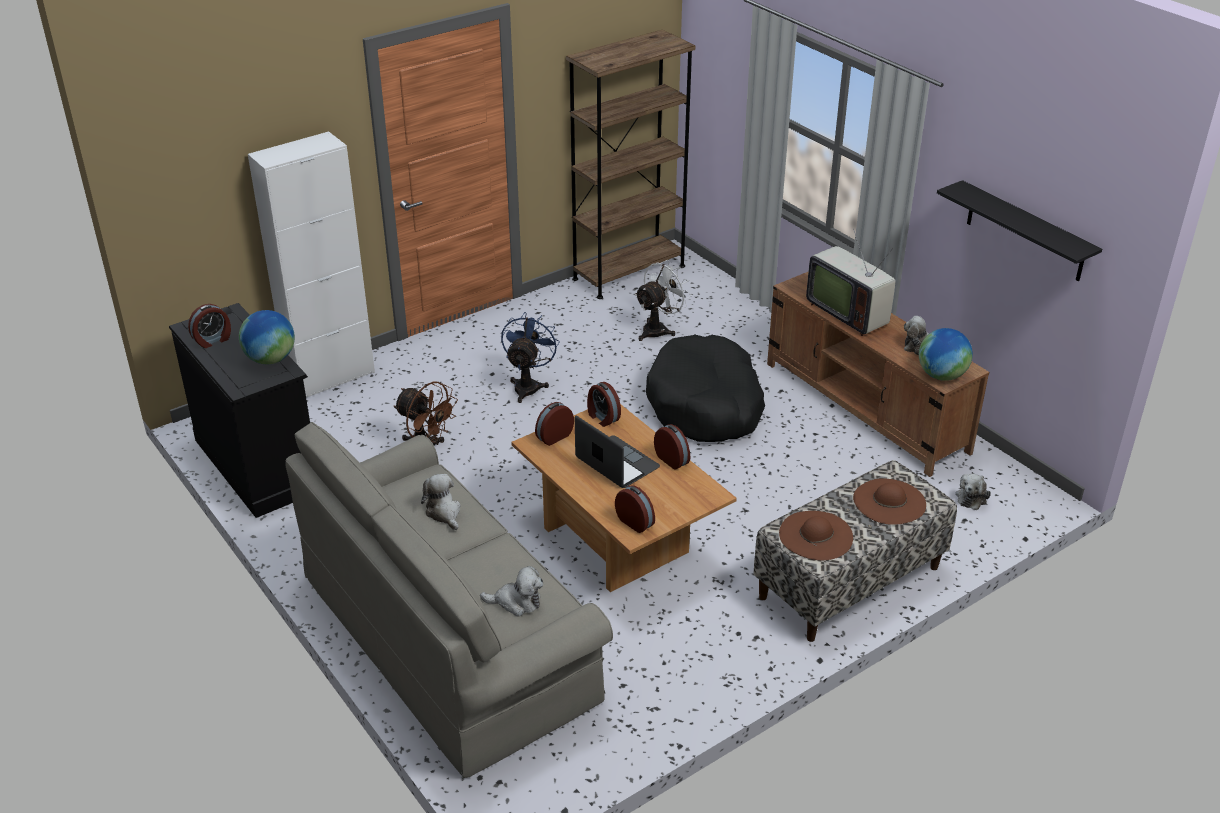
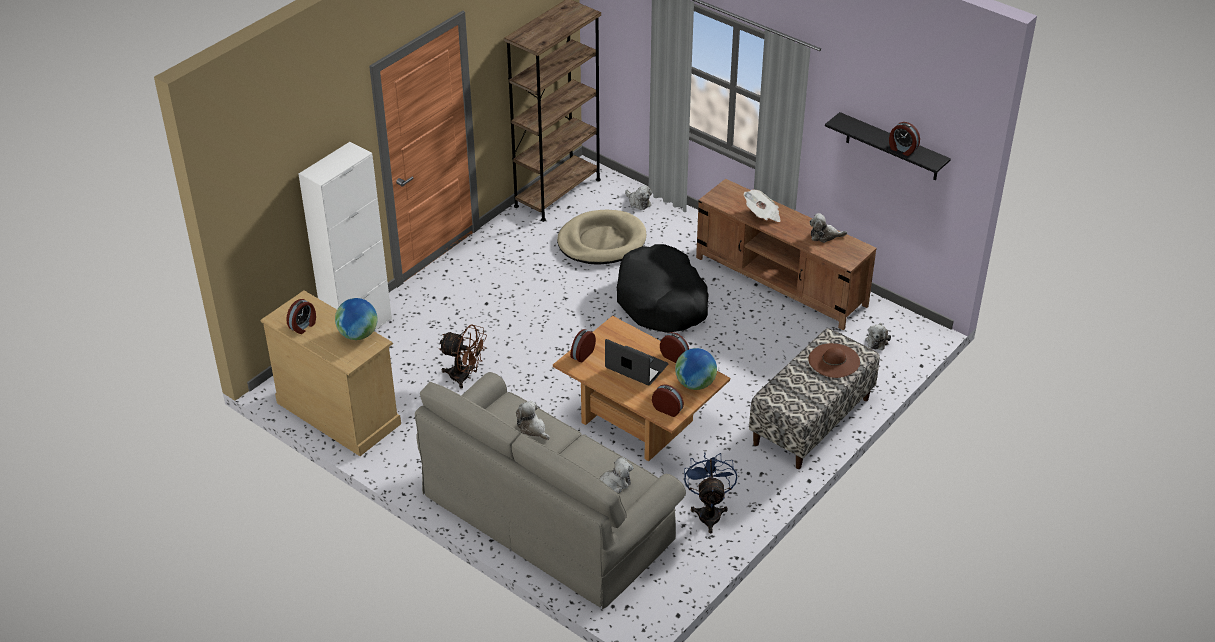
camera: 15 degrees left, 5 degrees up
black dresser [169,303,310,518] -> beige dresser [261,290,401,456]
blue fan [501,312,560,403] -> blue fan moved to [684,452,737,533]
alarm clock [587,382,621,427] -> alarm clock moved to [889,122,920,156]
white fan [635,260,692,341] -> beige dog bed [557,210,646,265]
brown hat [779,511,853,560] -> none
television [806,229,896,336] -> newspaper [744,190,780,222]
globe [919,328,973,381] -> globe moved to [675,348,717,390]
none -> plush toy [625,186,652,210]

